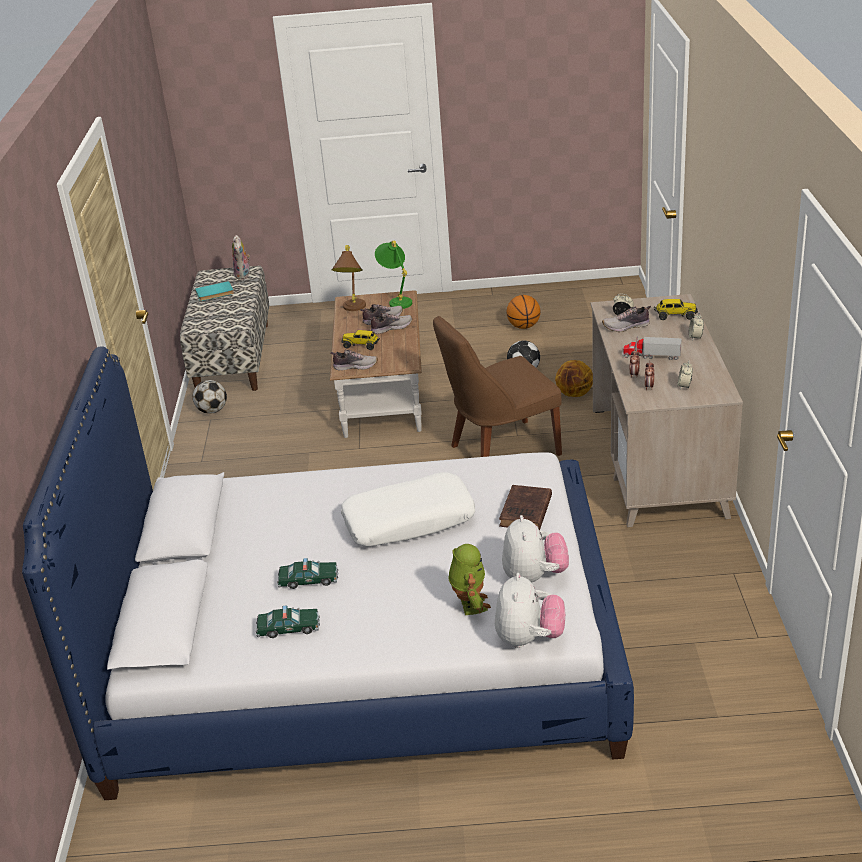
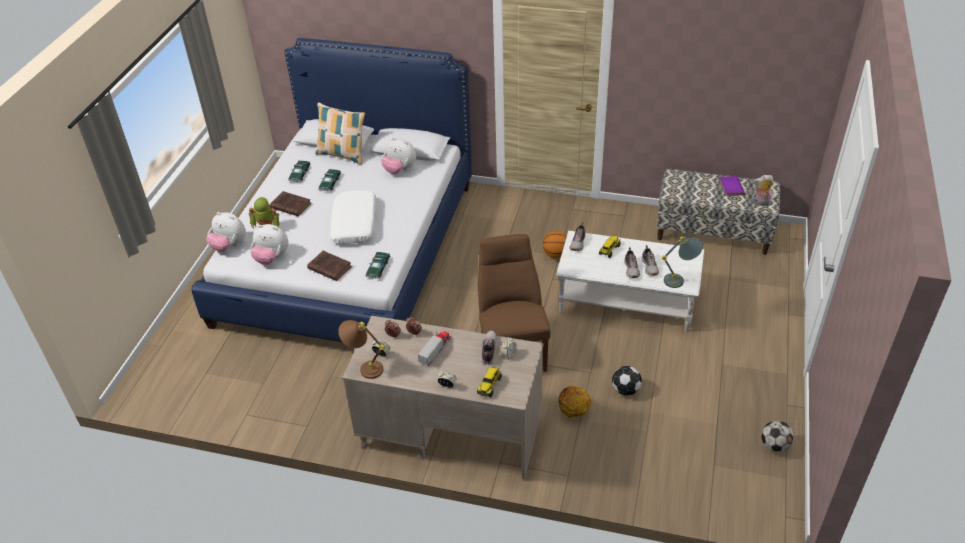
camera: 105 degrees right, 10 degrees up
football [193,380,227,414] -> football moved to [761,421,794,452]
turquoise book [195,281,234,301] -> purple book [719,176,745,196]
brown coffee table [330,290,422,438] -> white coffee table [556,231,704,332]
brown table lamp [331,245,366,311] -> brown table lamp moved to [338,320,385,379]
green table lamp [375,240,412,309] -> grey table lamp [662,236,703,288]
basketball [507,295,540,329] -> basketball moved to [543,231,567,258]
none -> brown book [270,191,311,217]
none -> pillow [316,102,365,165]
none -> toy car [365,252,390,279]
none -> plush toy [381,137,416,174]

